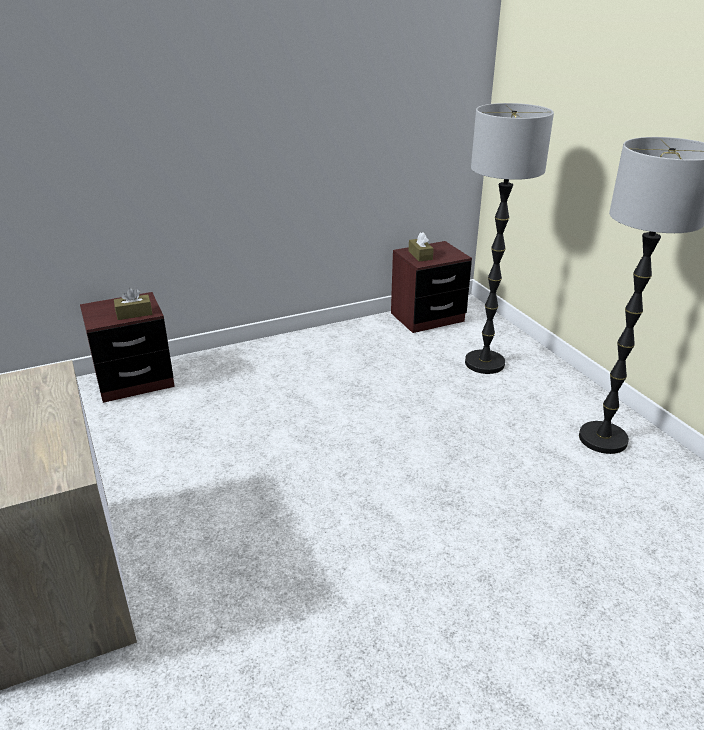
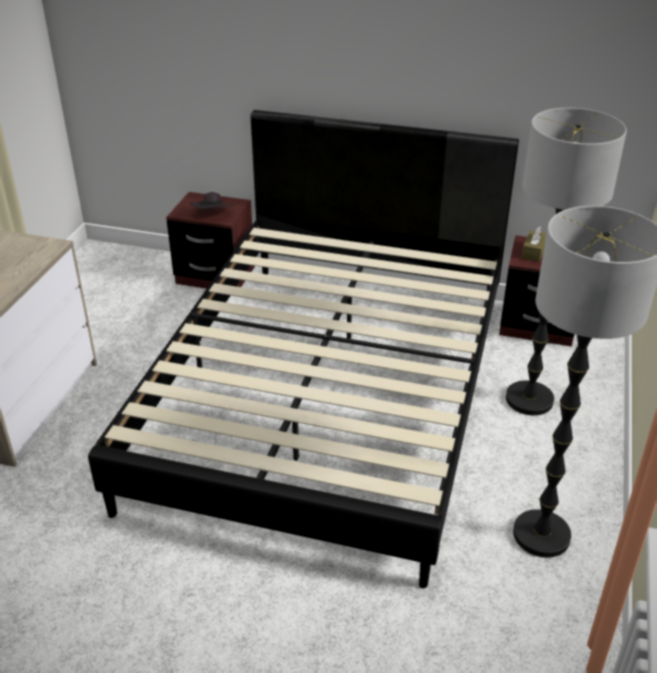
camera: 40 degrees right, 5 degrees up
brown tissue box [114,288,152,320] -> black hat [190,192,234,209]
none -> black bed [88,110,519,588]

